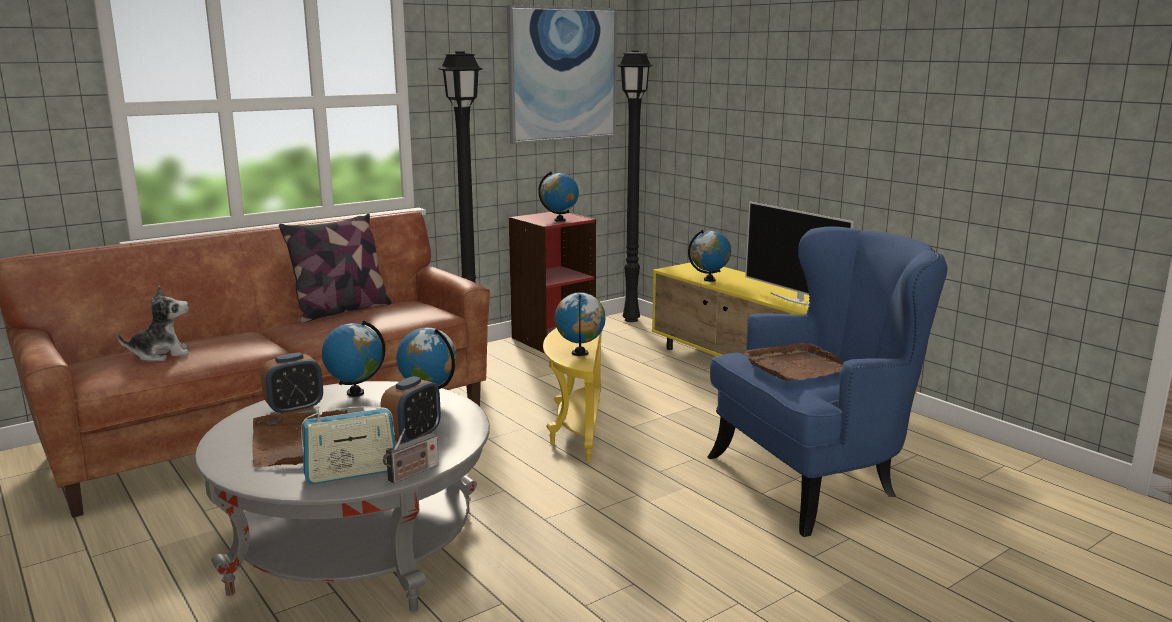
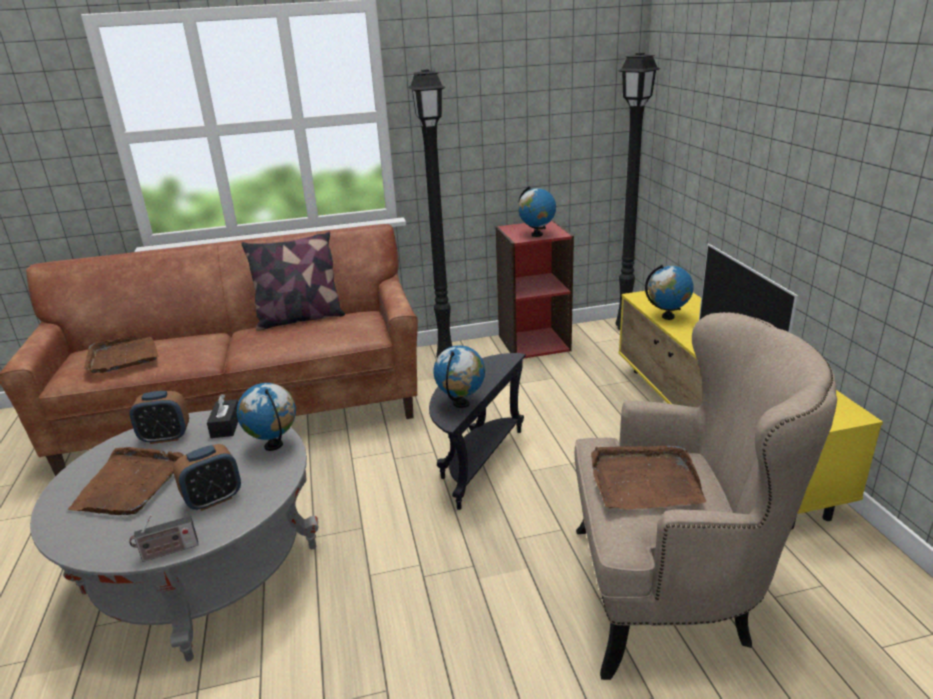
camera: 25 degrees right, 10 degrees up
plush toy [117,286,189,362] -> brown tray [84,336,158,373]
radio [301,406,396,484] -> none
globe [322,320,386,397] -> black tissue box [207,394,238,438]
picture [507,5,617,144] -> none
yellow side table [543,328,602,462] -> black side table [429,353,526,510]
blue armchair [707,226,948,537] -> beige armchair [575,312,837,680]

